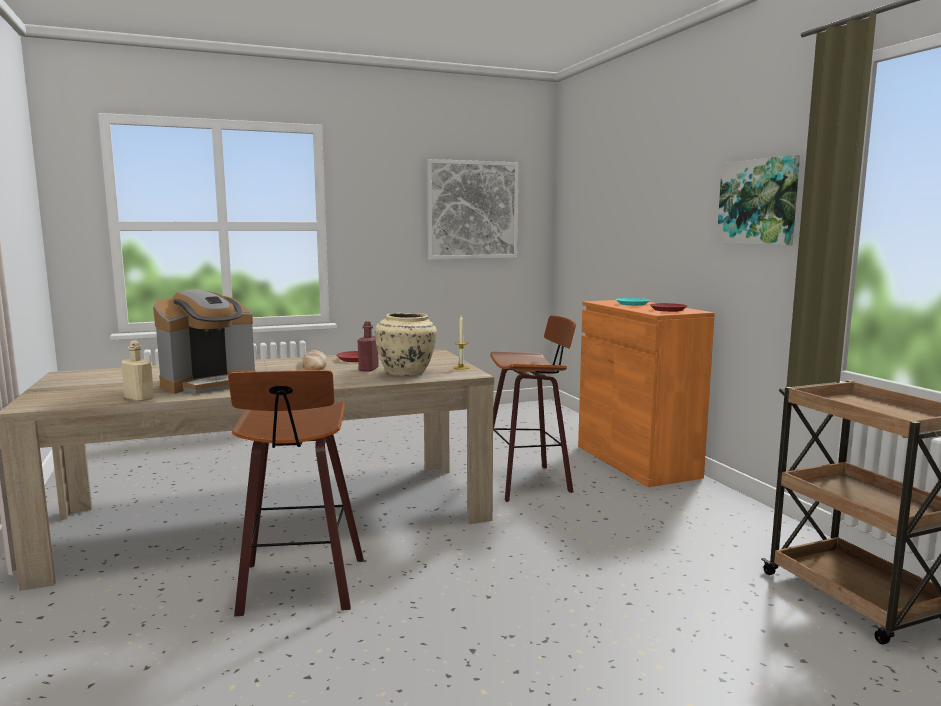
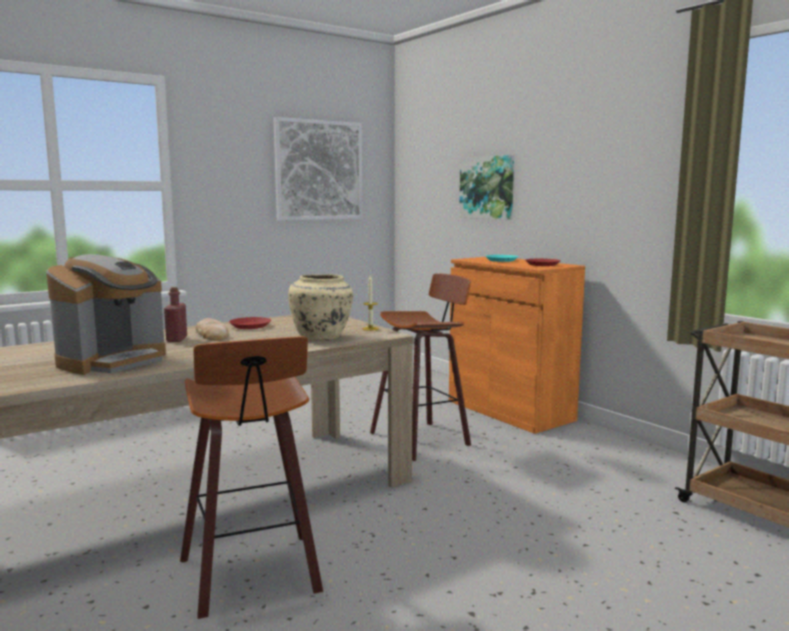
camera: 15 degrees left, 0 degrees up
beige bottle [121,341,154,402] -> none
red bottle [358,321,379,372] -> red bottle moved to [164,287,187,342]
picture [717,155,800,245] -> picture moved to [459,155,514,220]

